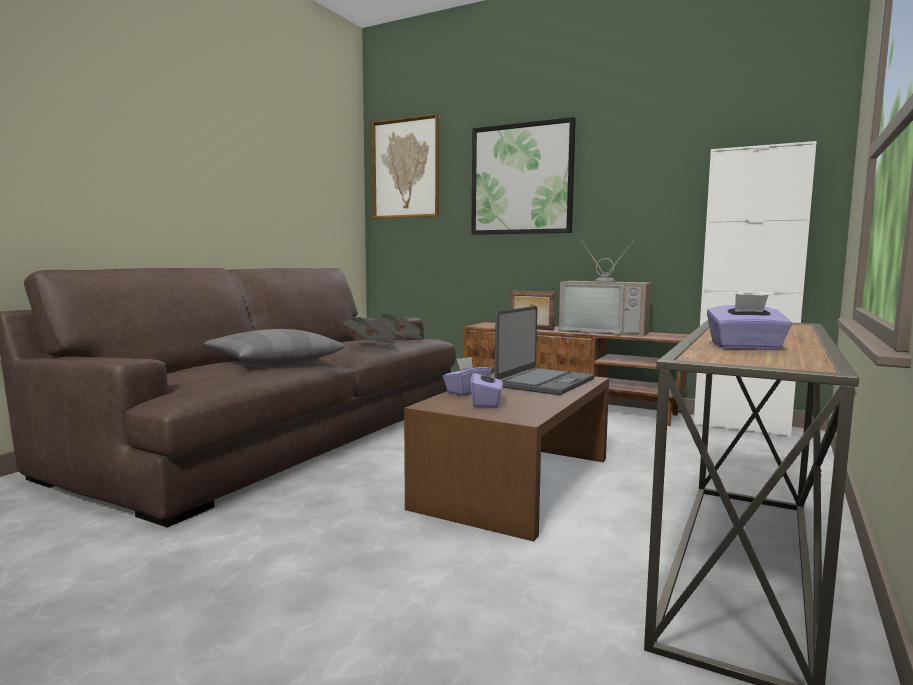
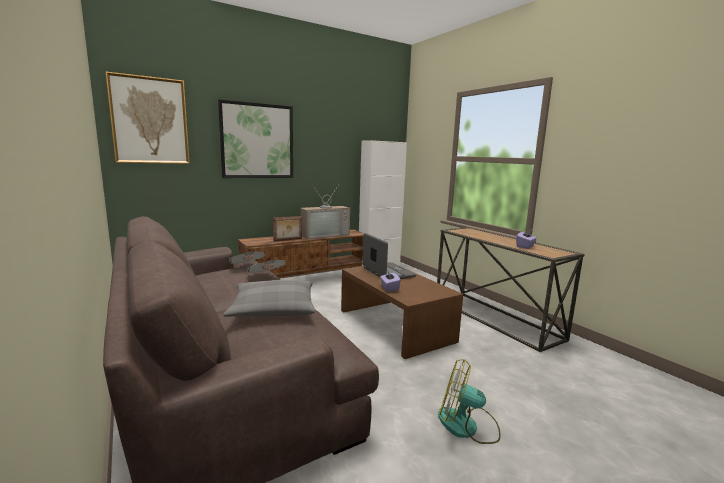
camera: 60 degrees left, 5 degrees up
purple tissue box [471,366,503,408] -> none
none -> fan [438,359,501,444]

